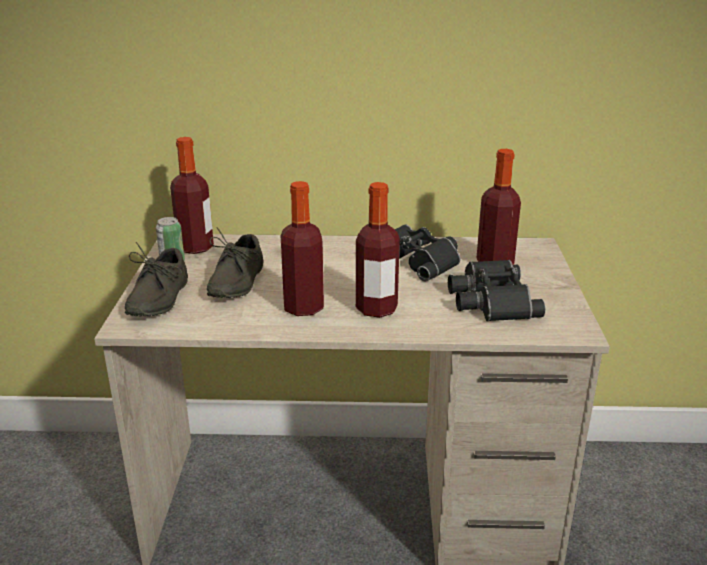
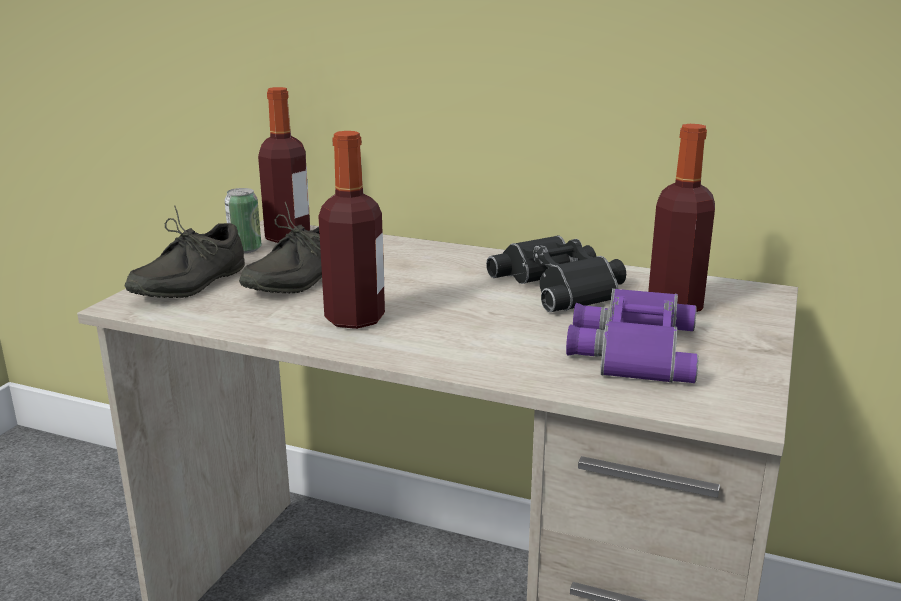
camera: 20 degrees right, 5 degrees down
bottle [356,182,400,318] -> none
black binoculars [448,260,545,321] -> purple binoculars [566,288,699,383]

